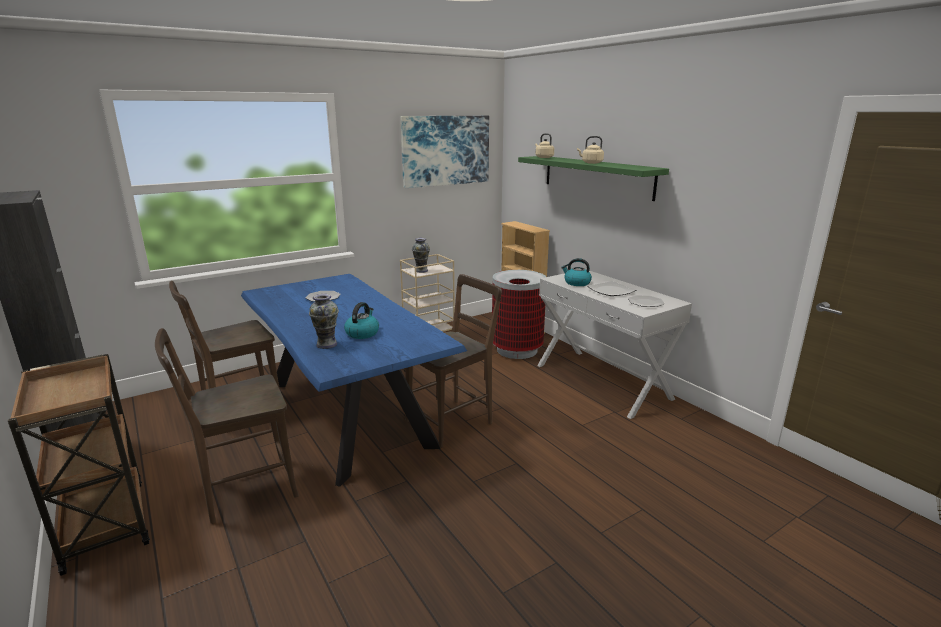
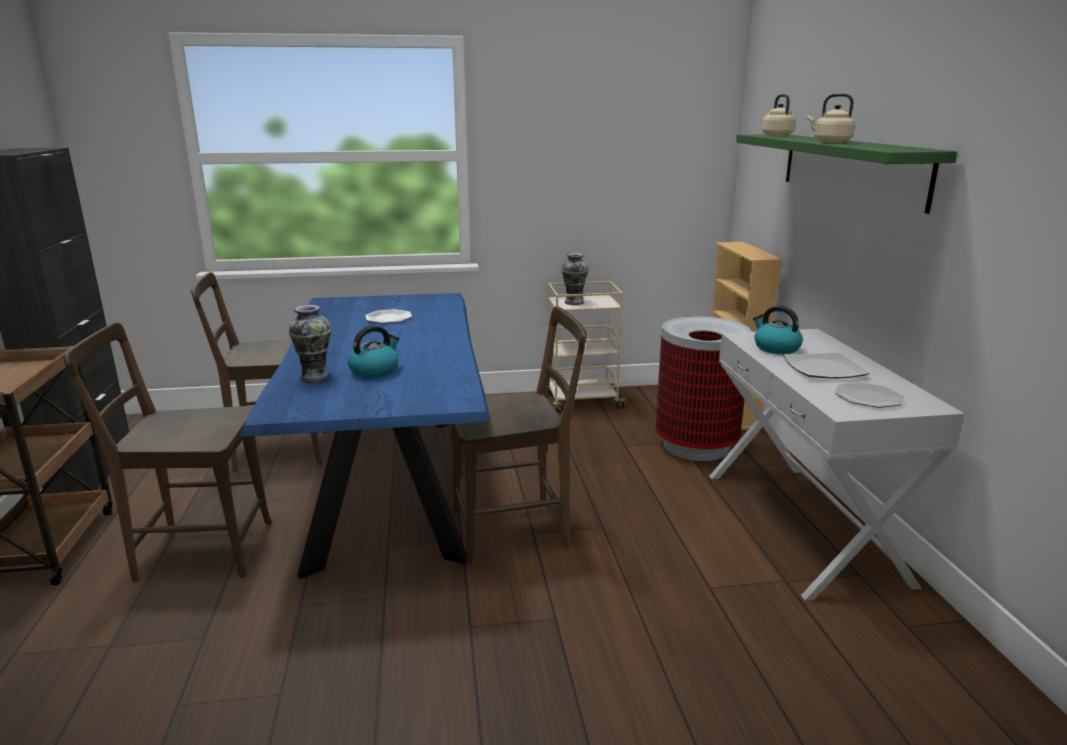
camera: 25 degrees right, 0 degrees up
picture [400,116,489,188] -> none

